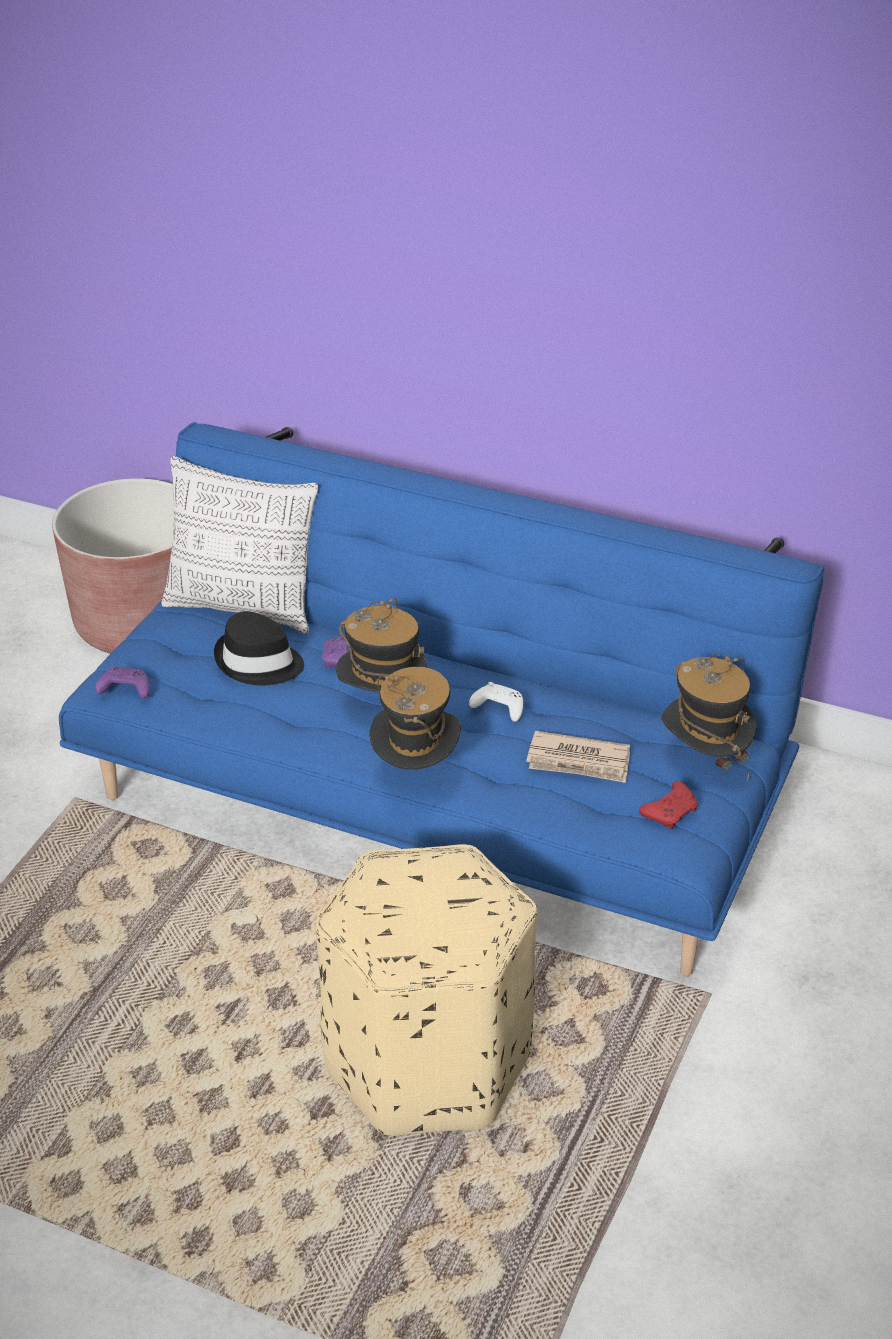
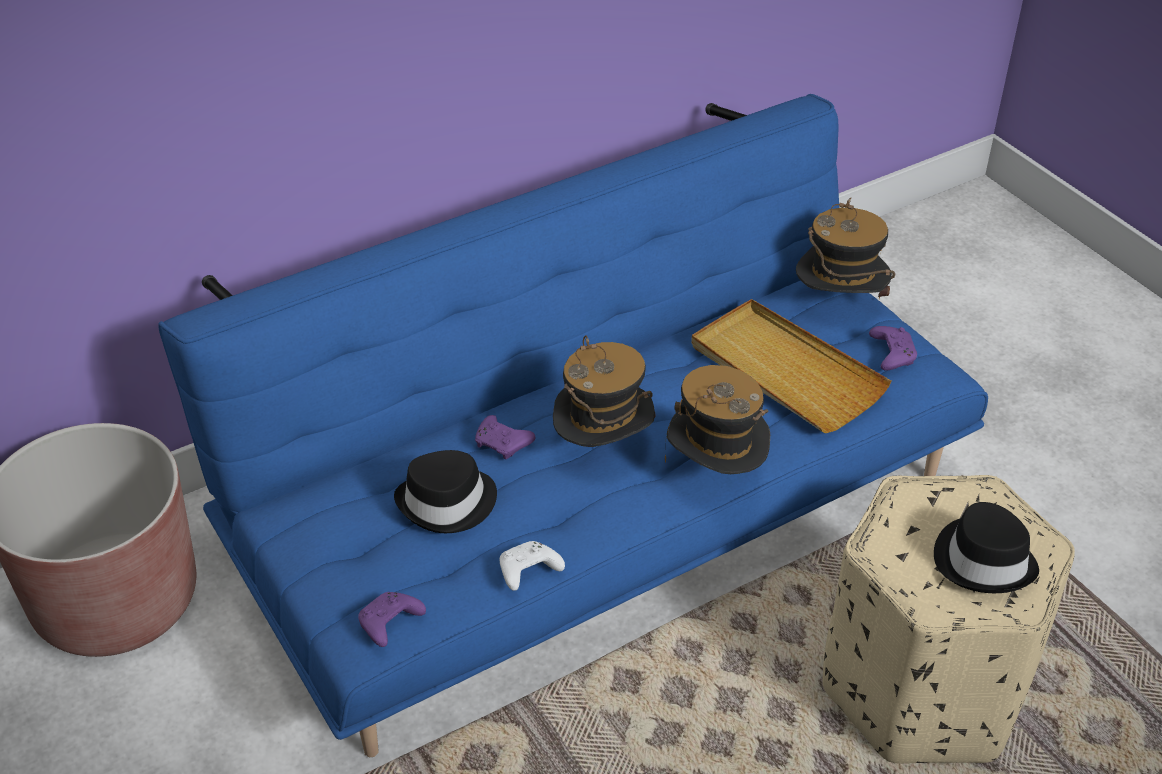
camera: 55 degrees left, 5 degrees up
pillow [162,456,319,634] -> none
white game controller [469,682,523,722] -> white game controller moved to [500,541,565,591]
newspaper [526,731,630,783] -> beige tray [691,299,891,433]
red game controller [639,781,698,829] -> purple game controller [869,326,917,371]
none -> black hat [934,502,1039,593]

